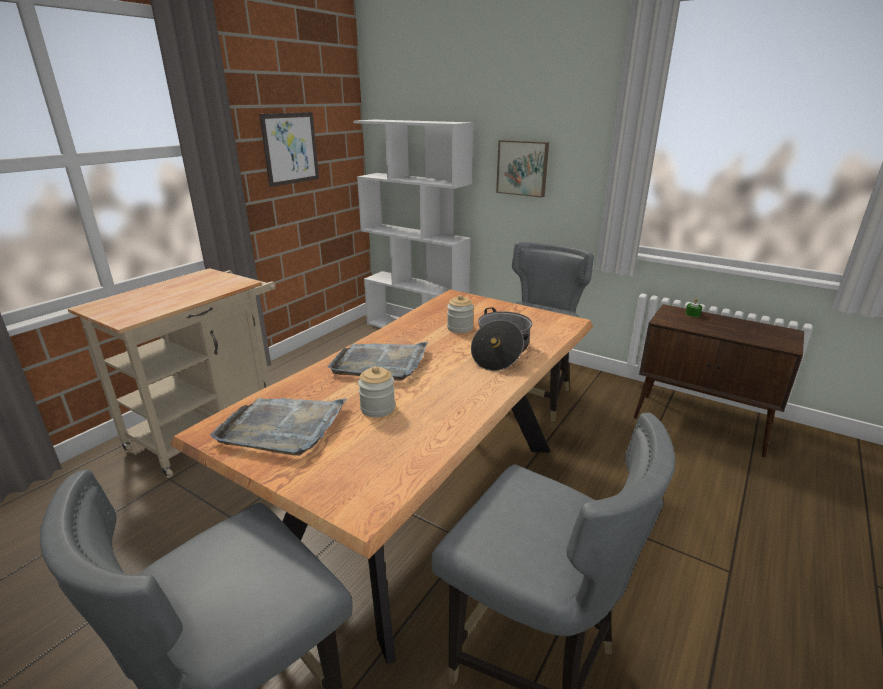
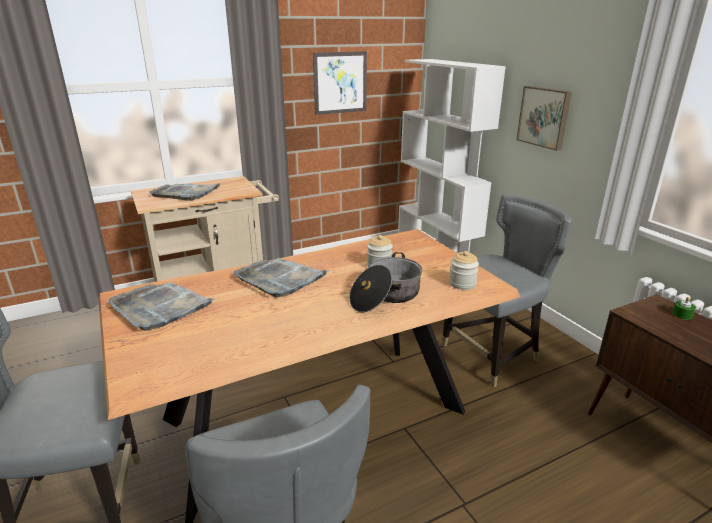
camera: 30 degrees right, 0 degrees up
jar [358,366,395,418] -> jar moved to [449,251,479,290]
none -> grey tray [149,183,221,201]

